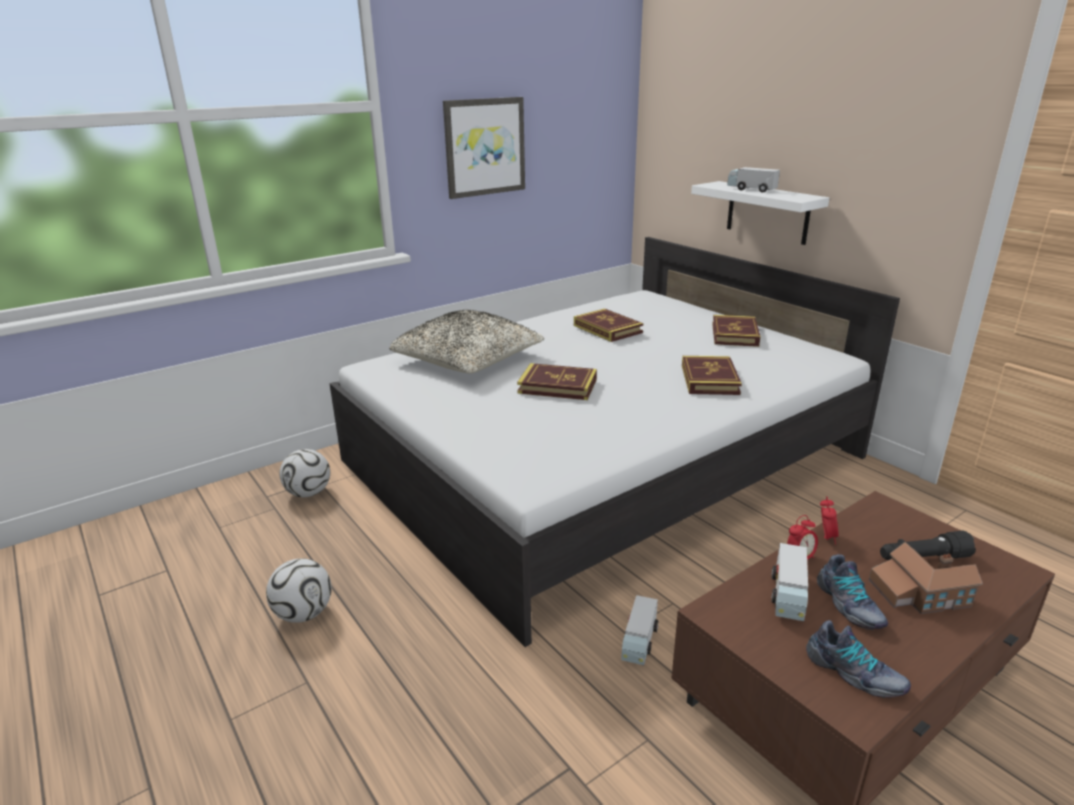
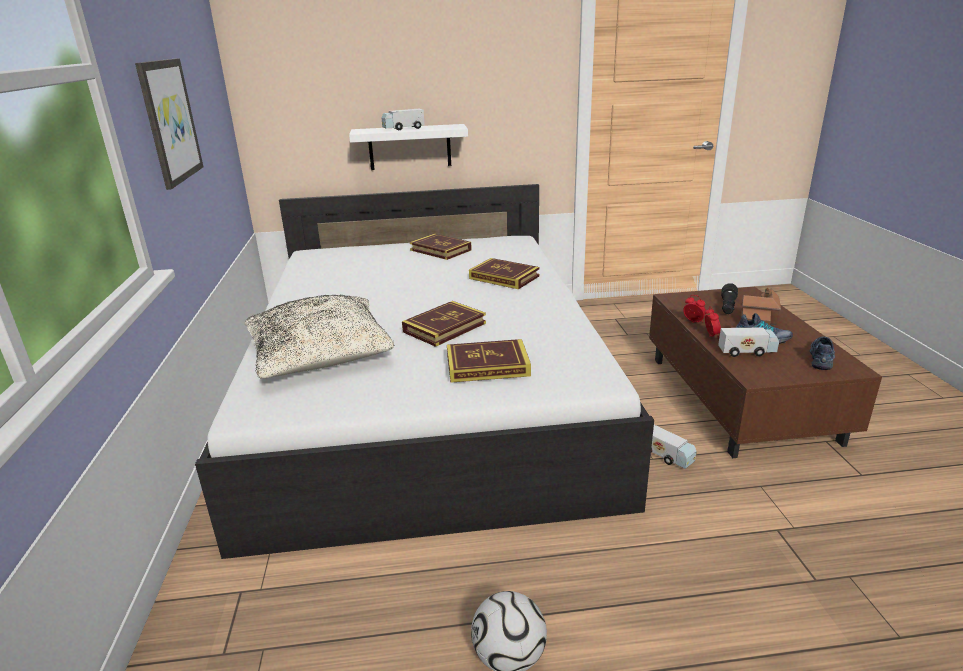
camera: 60 degrees left, 0 degrees up
football [280,449,330,497] -> none
book [574,309,643,342] -> book moved to [447,339,531,383]
toy truck [771,543,808,621] -> toy truck turned 45 degrees counterclockwise [718,327,779,357]
shoe [806,620,911,698] -> shoe turned 45 degrees counterclockwise [810,336,835,370]

